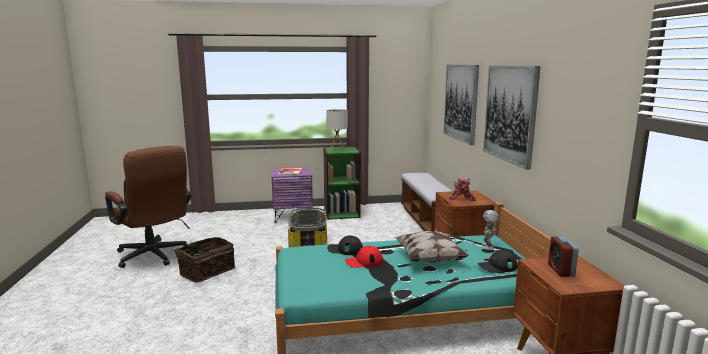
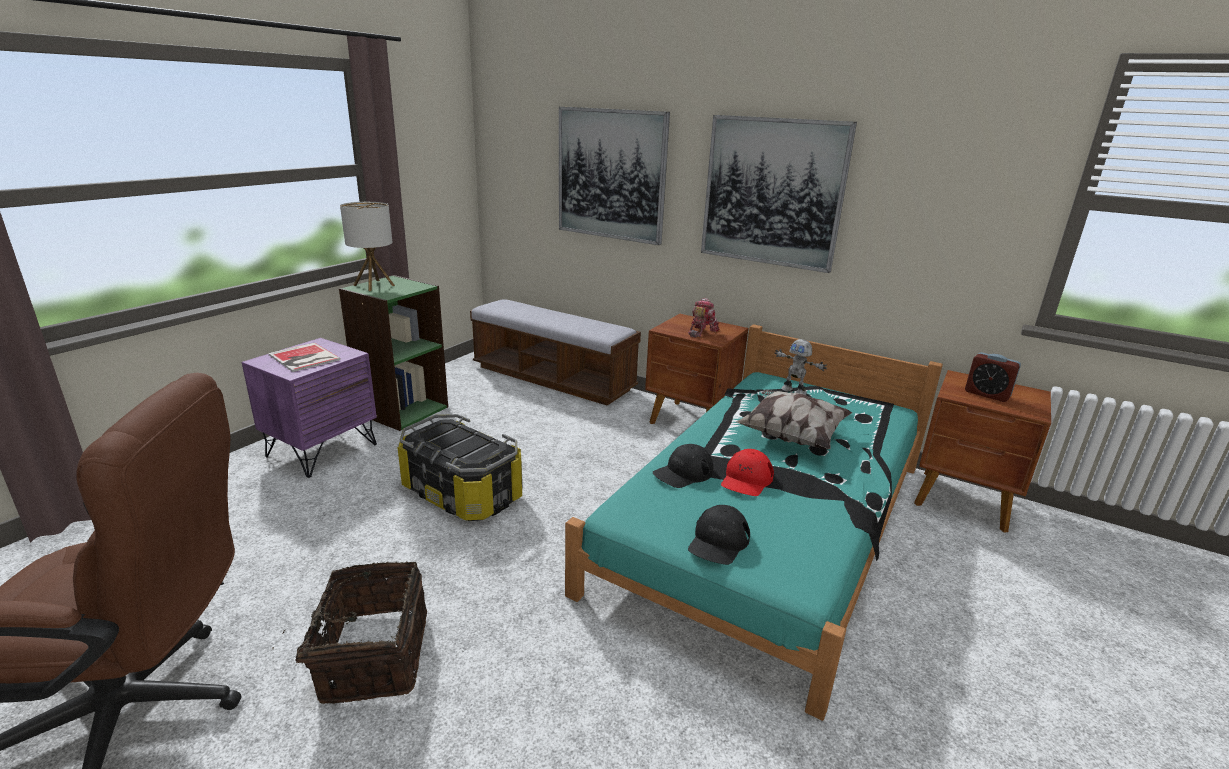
camera: 50 degrees left, 10 degrees up
black cap [478,250,518,273] -> black cap moved to [688,505,750,565]

